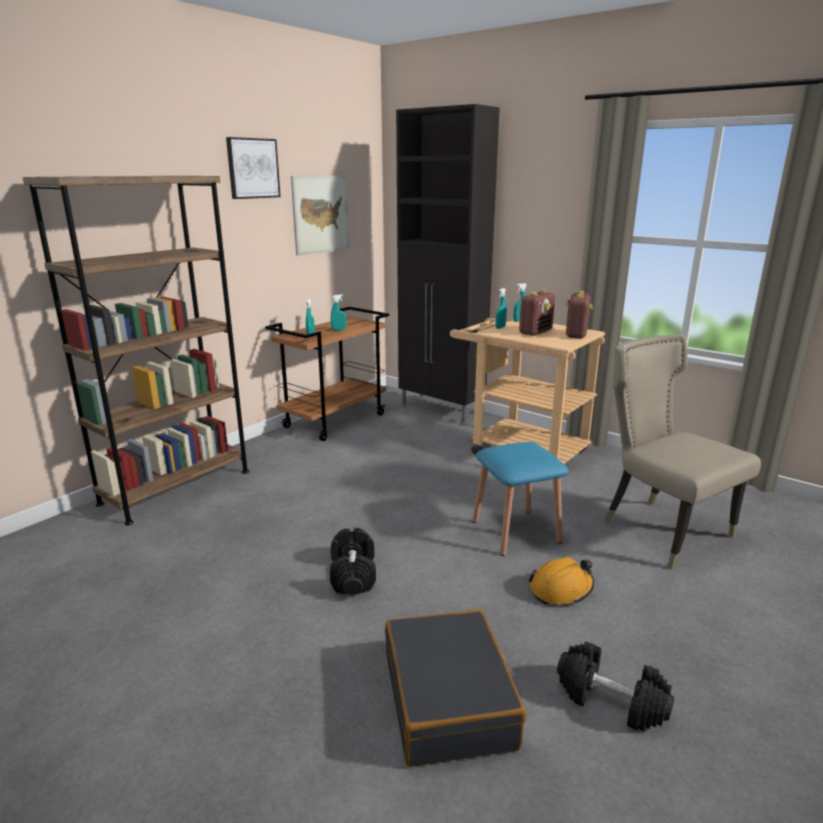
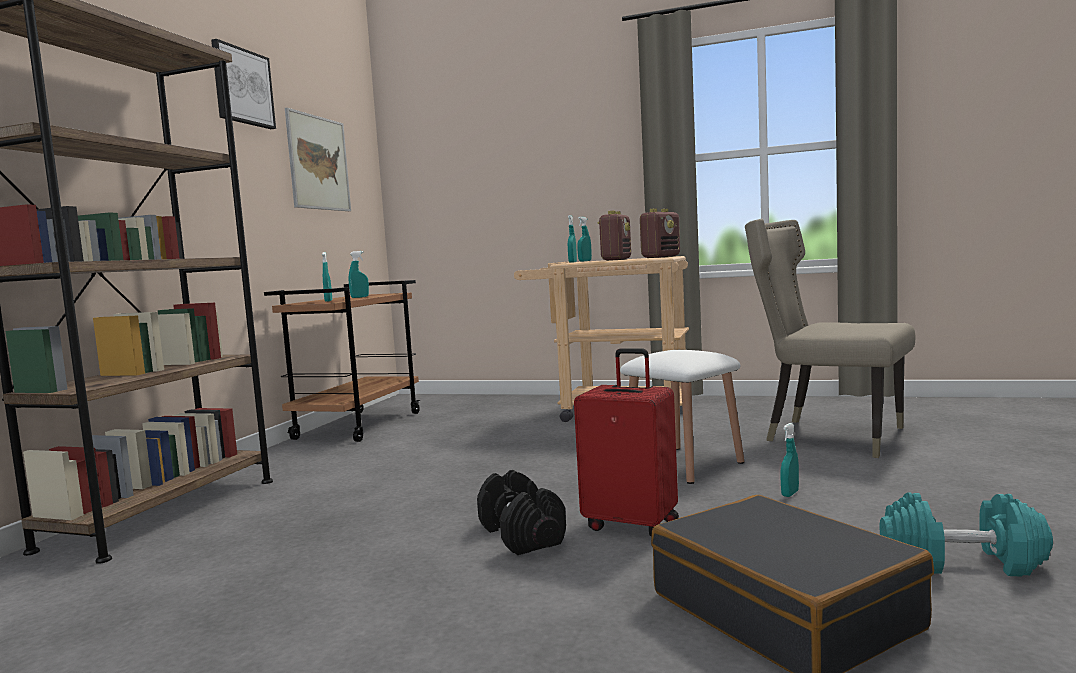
camera: 20 degrees left, 15 degrees down
black cabinet [396,104,500,423] -> none
blue stool [472,442,569,556] -> white stool [620,350,744,484]
orange hard hat [529,557,594,604] -> turquoise spray bottle [781,423,799,497]
black dumbbell [557,642,675,731] -> turquoise dumbbell [879,492,1053,577]
radio [566,291,593,339] -> radio turned 45 degrees clockwise [640,208,680,258]
none -> red suitcase [574,348,679,537]

